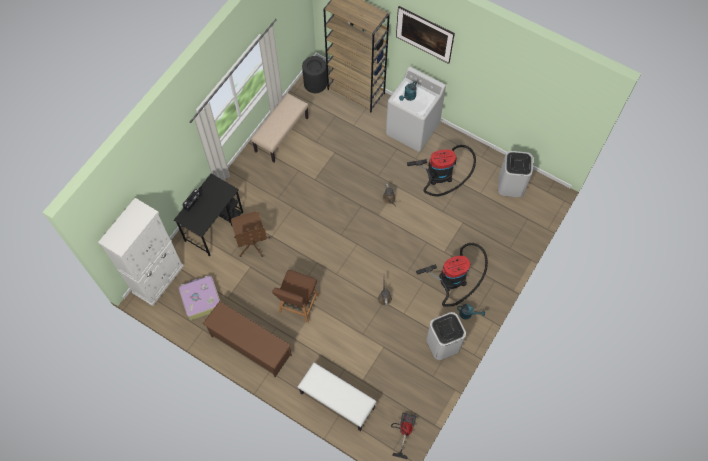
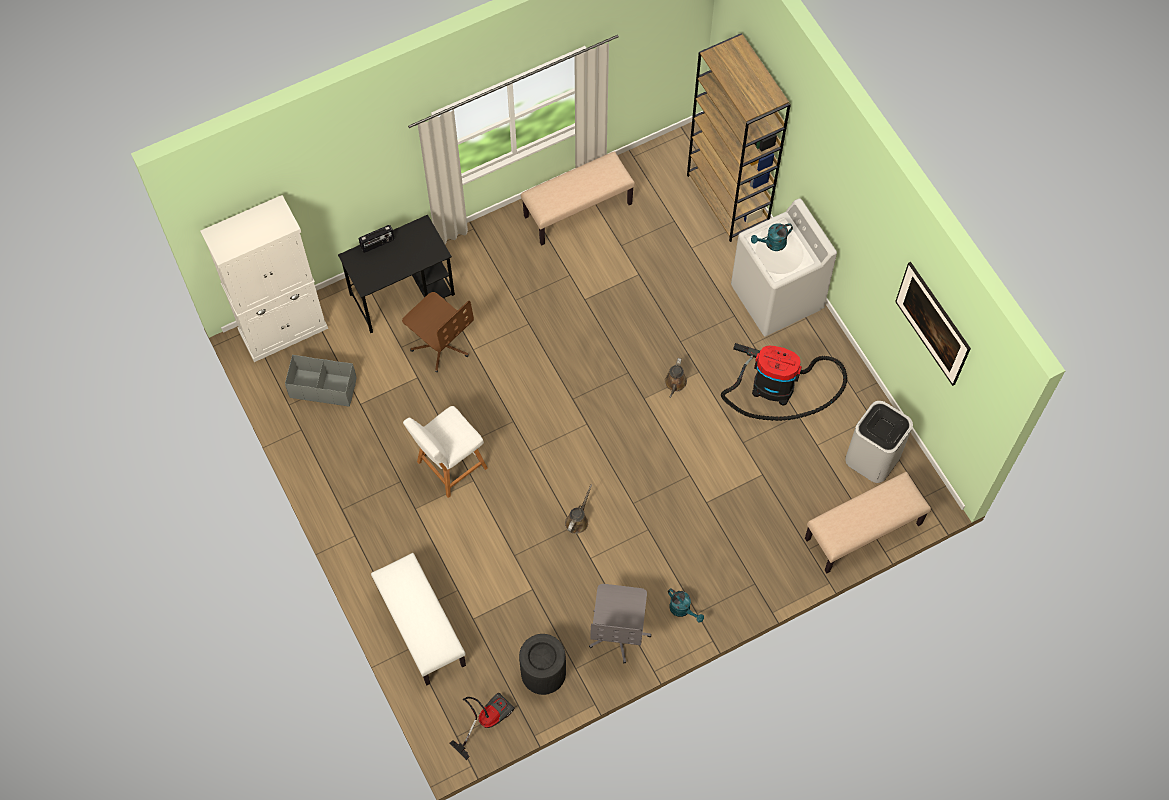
camera: 30 degrees right, 0 degrees up
suitcase [179,276,220,320] -> grey storage box [285,355,356,407]
brown shoe rack [203,301,292,377] -> none
brown office chair [231,211,271,257] -> brown office chair turned 60 degrees counterclockwise [402,292,474,372]
brown stool [272,270,319,323] -> white stool [403,406,488,498]
black trash can [302,56,327,93] -> black trash can moved to [519,634,566,695]
picture [396,6,455,64] -> picture moved to [895,262,971,386]
vacuum cleaner [416,243,488,307] -> none
white trash can [426,312,466,360] -> grey office chair [589,584,651,663]
none -> beige bench [805,472,931,574]

